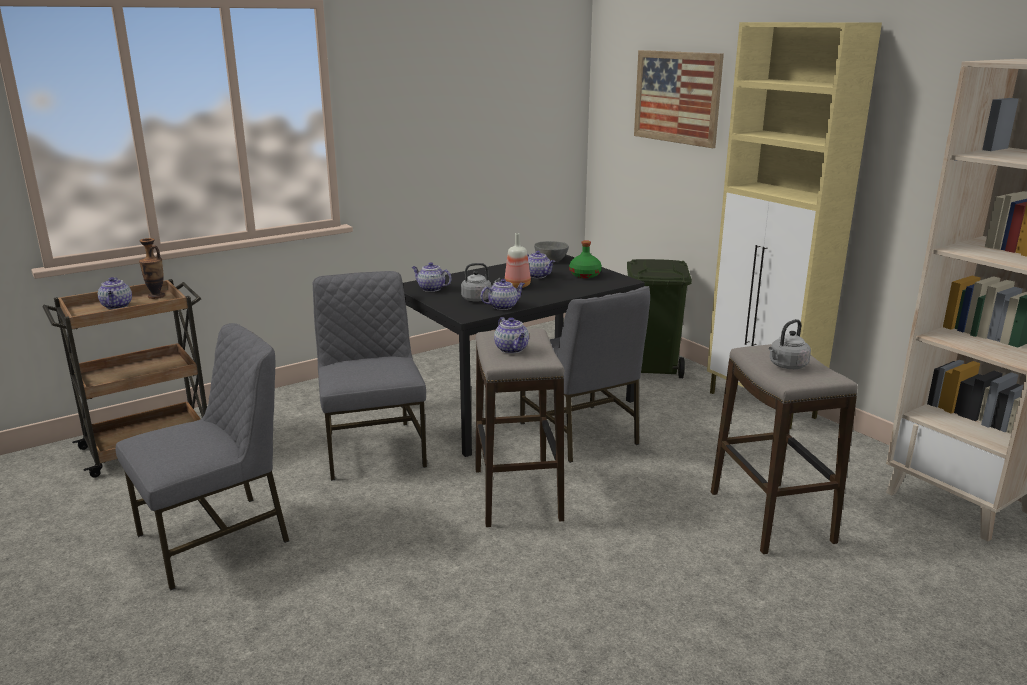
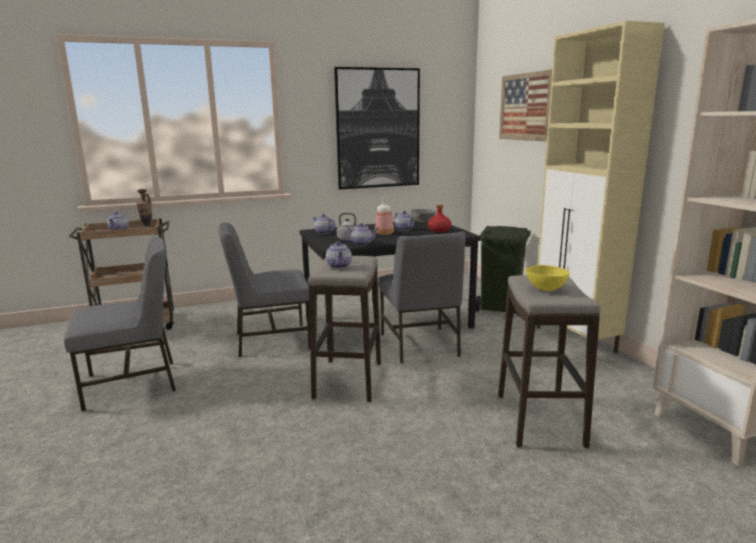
camera: 15 degrees right, 5 degrees down
grey chair [313,271,427,481] -> grey chair turned 105 degrees counterclockwise [219,222,310,357]
green bottle [569,240,602,278] -> red bottle [427,205,451,232]
grey kettle [769,319,811,369] -> yellow bowl [526,265,569,291]
none -> picture [334,67,420,189]

